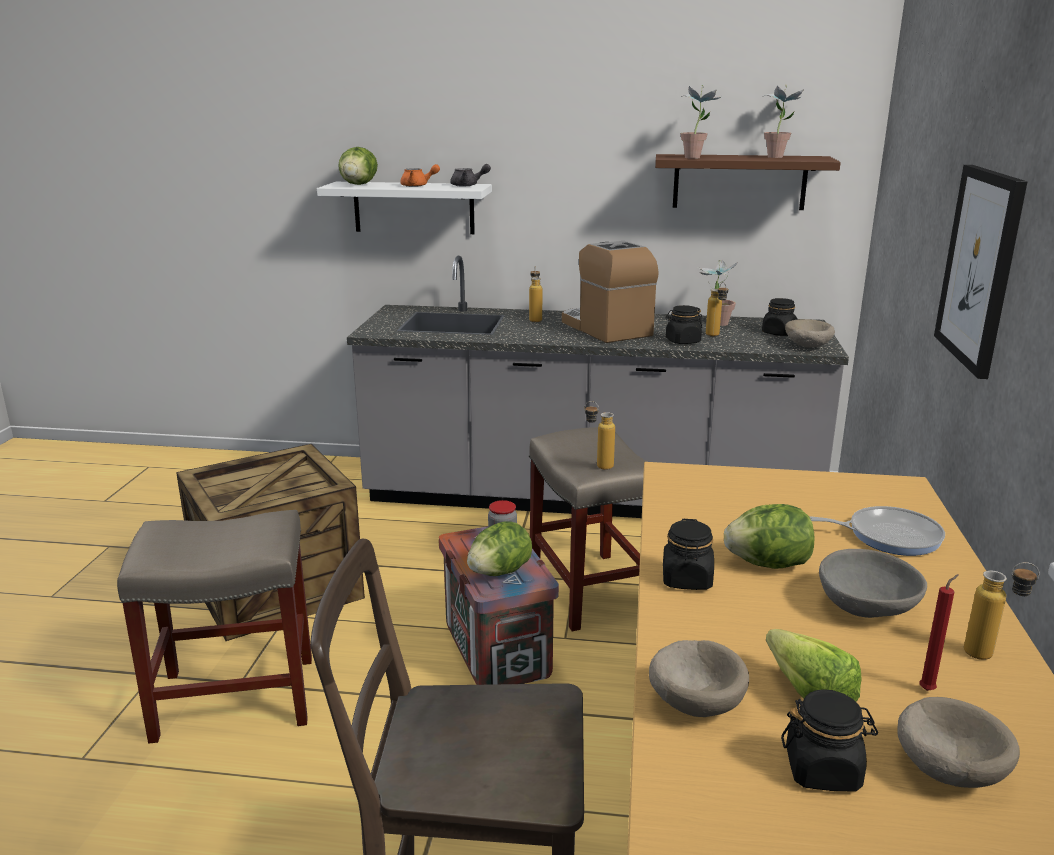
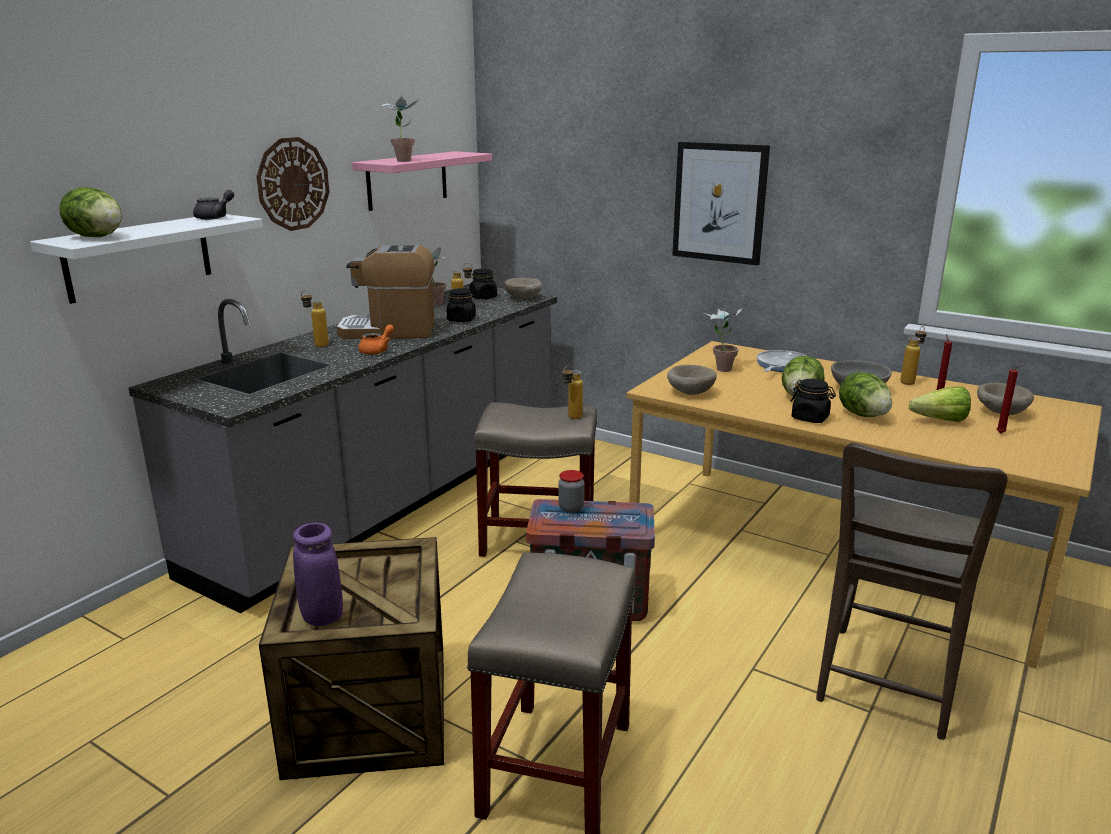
camera: 65 degrees left, 0 degrees up
orange teapot [400,164,440,187] -> orange teapot moved to [358,324,394,355]
lettuce [467,521,532,576] -> lettuce moved to [839,372,892,417]
beige bowl [649,640,749,717] -> beige bowl moved to [667,365,717,395]
brown shelf [655,154,841,210] -> pink shelf [352,151,492,211]
potted plant [762,85,804,158] -> potted plant moved to [703,305,743,372]
black jar [781,689,878,792] -> red candle [997,365,1023,433]
none -> wall clock [256,137,330,231]
none -> purple vase [293,523,343,626]

